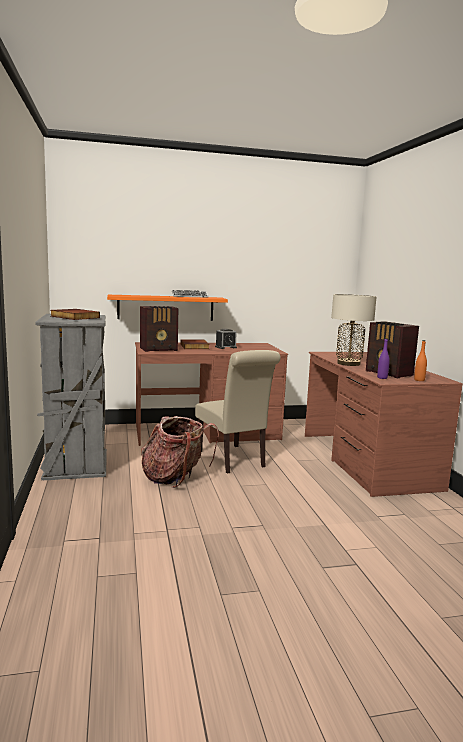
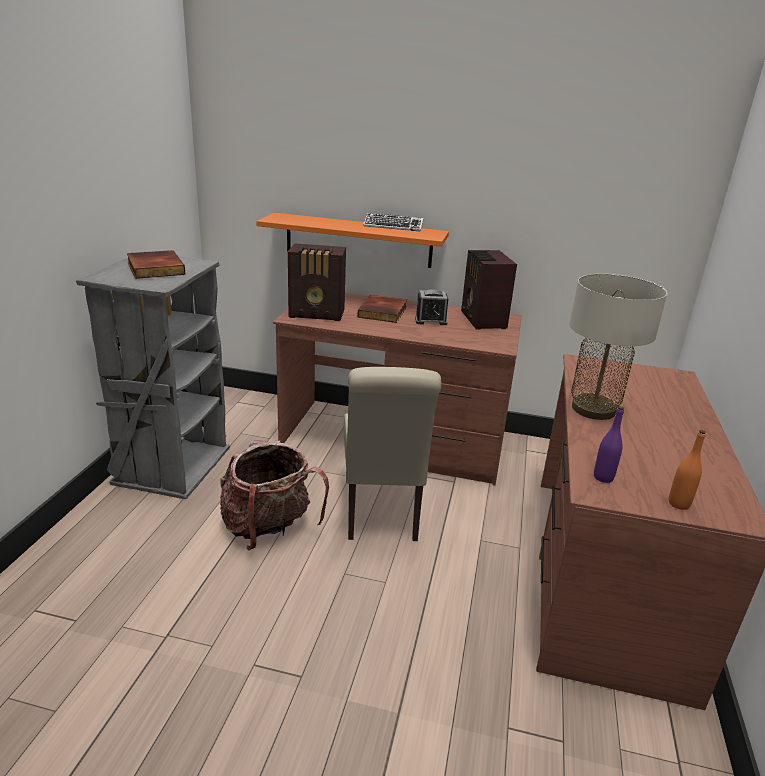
camera: 25 degrees right, 15 degrees up
radio [366,321,419,378] -> radio moved to [461,250,517,329]

